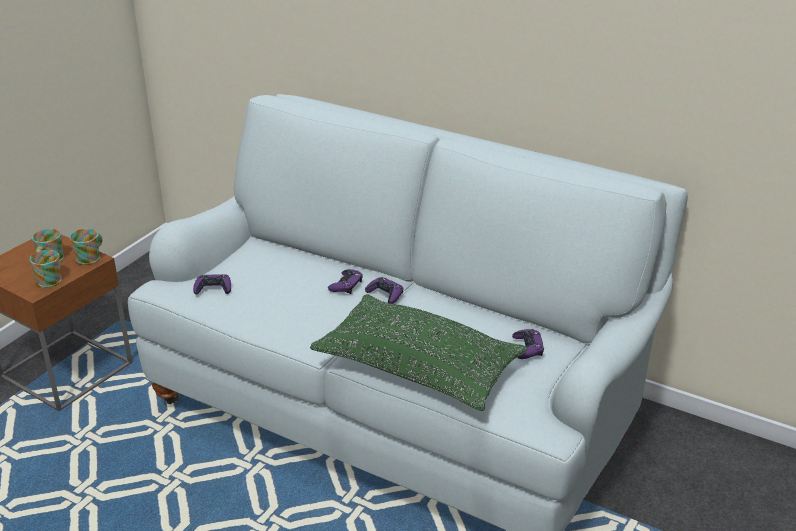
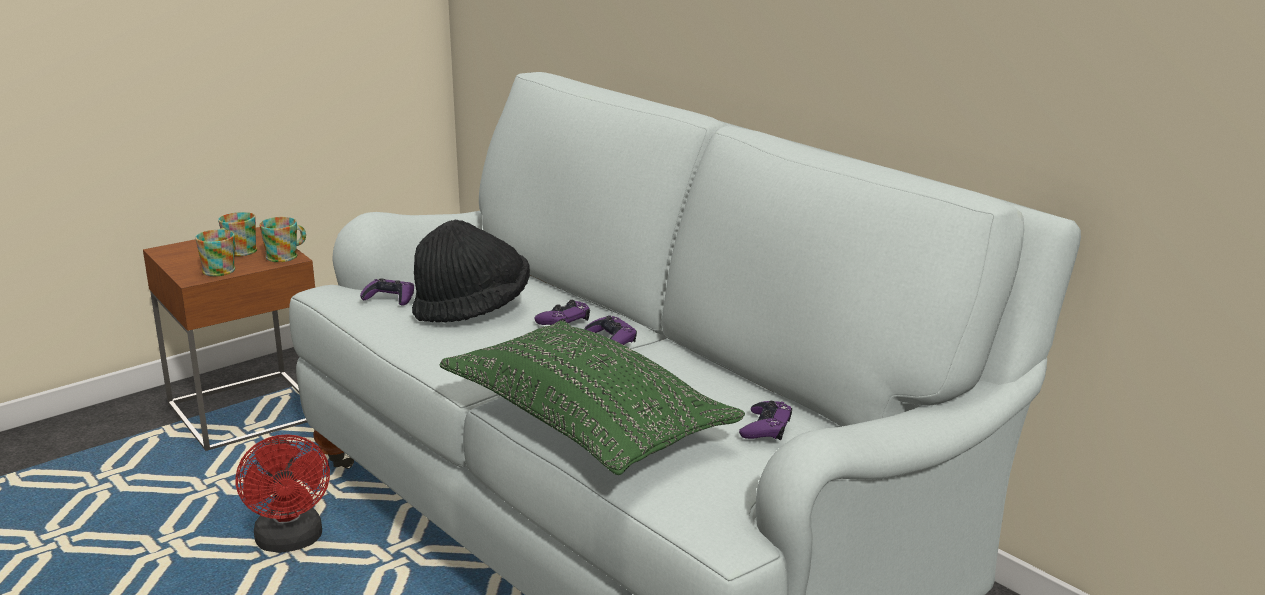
camera: 20 degrees right, 10 degrees down
none -> red fan [235,434,330,553]
none -> black hat [412,220,530,323]

